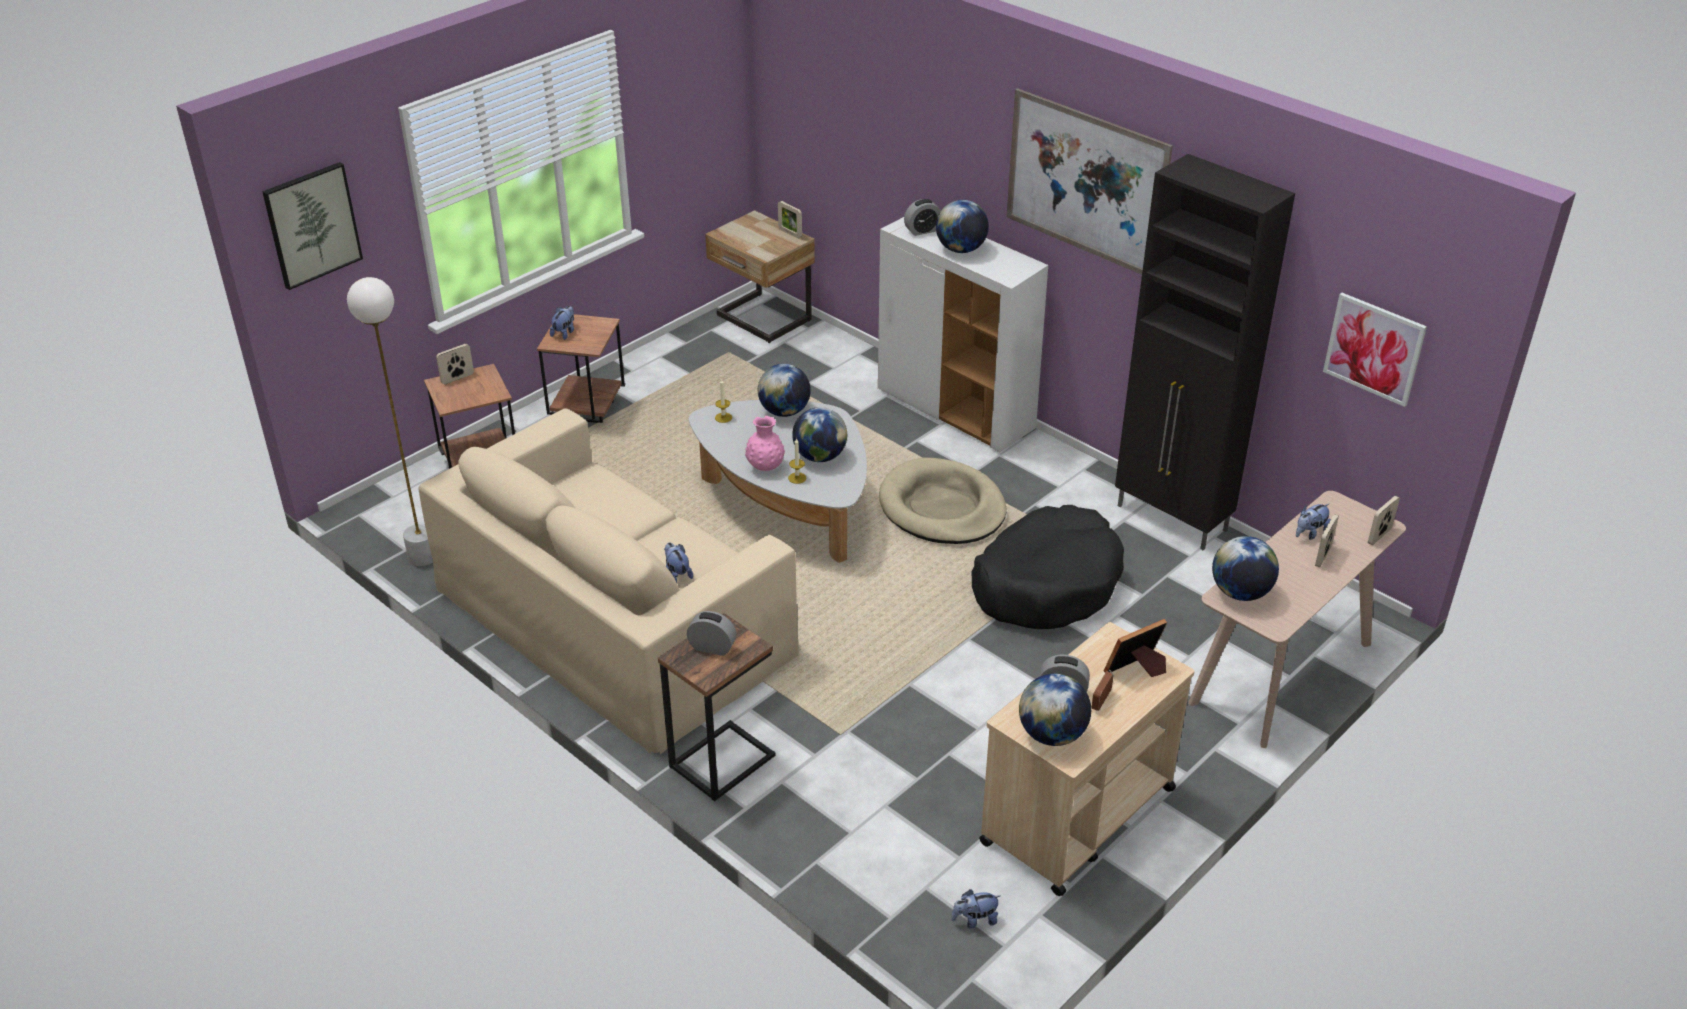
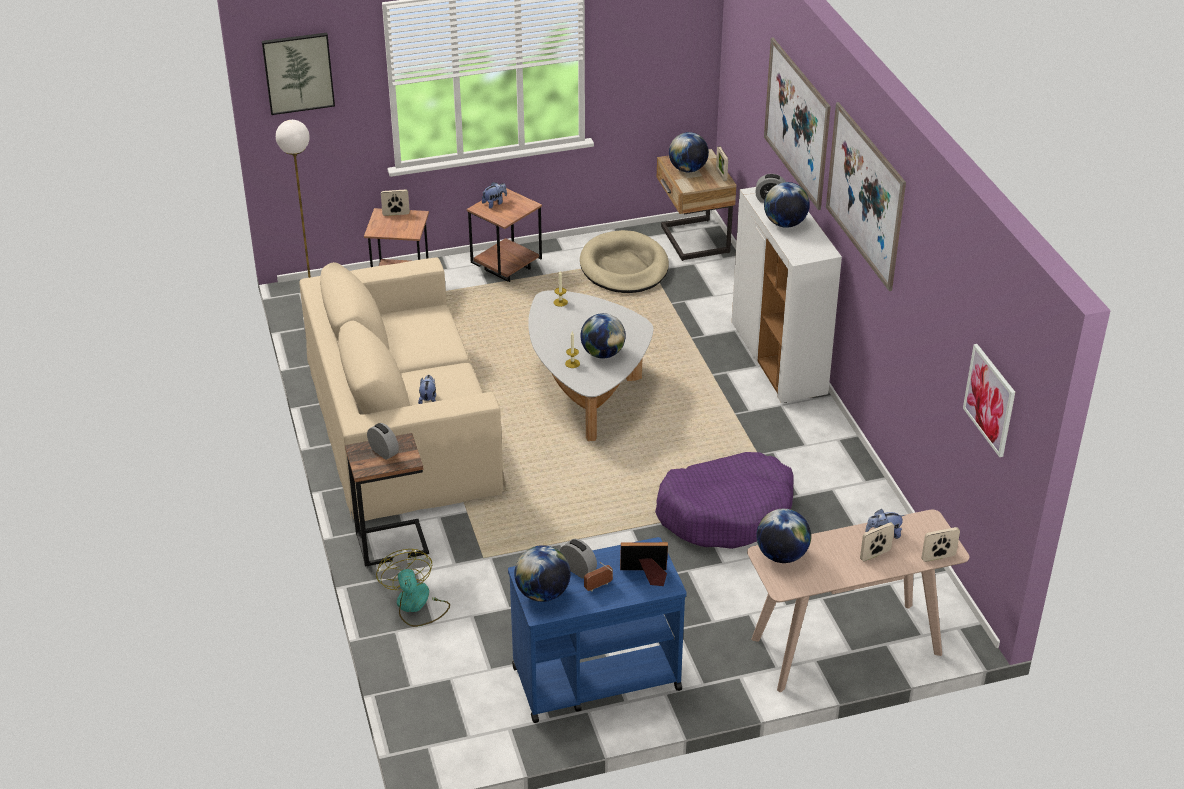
camera: 30 degrees right, 0 degrees up
pink vase [745,416,785,471] -> none
globe [758,364,811,417] -> globe moved to [669,132,709,172]
beige dog bed [879,458,1006,544] -> beige dog bed moved to [580,230,669,293]
plush toy [951,889,1000,928] -> none
black dog bed [972,505,1124,629] -> purple dog bed [655,452,794,549]
beige cart [979,622,1195,896] -> blue cart [508,537,687,723]
black cabinet [1115,154,1295,550] -> none
none -> fan [376,549,450,627]
none -> picture [764,37,831,210]

